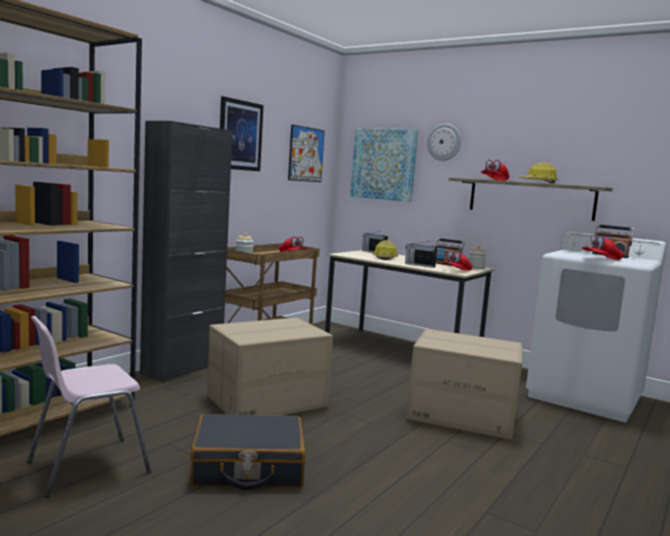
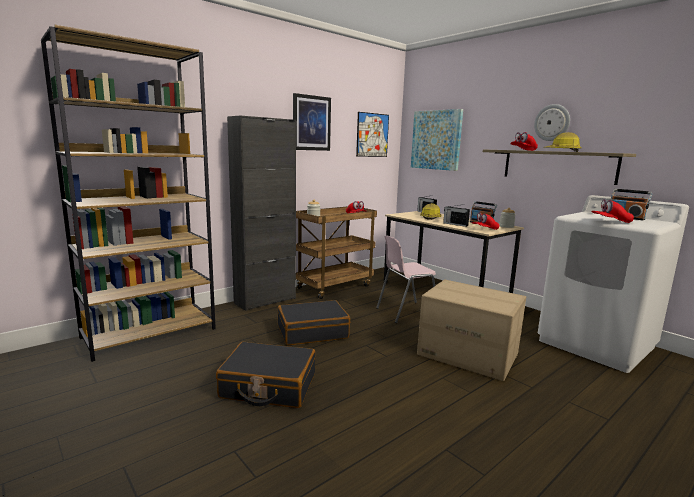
camera: 15 degrees right, 5 degrees up
pink chair [27,316,151,498] -> pink chair moved to [376,235,436,323]
cardboard box [207,317,333,416] -> black suitcase [278,300,350,345]
wall clock [427,124,461,161] -> wall clock moved to [534,104,570,141]

